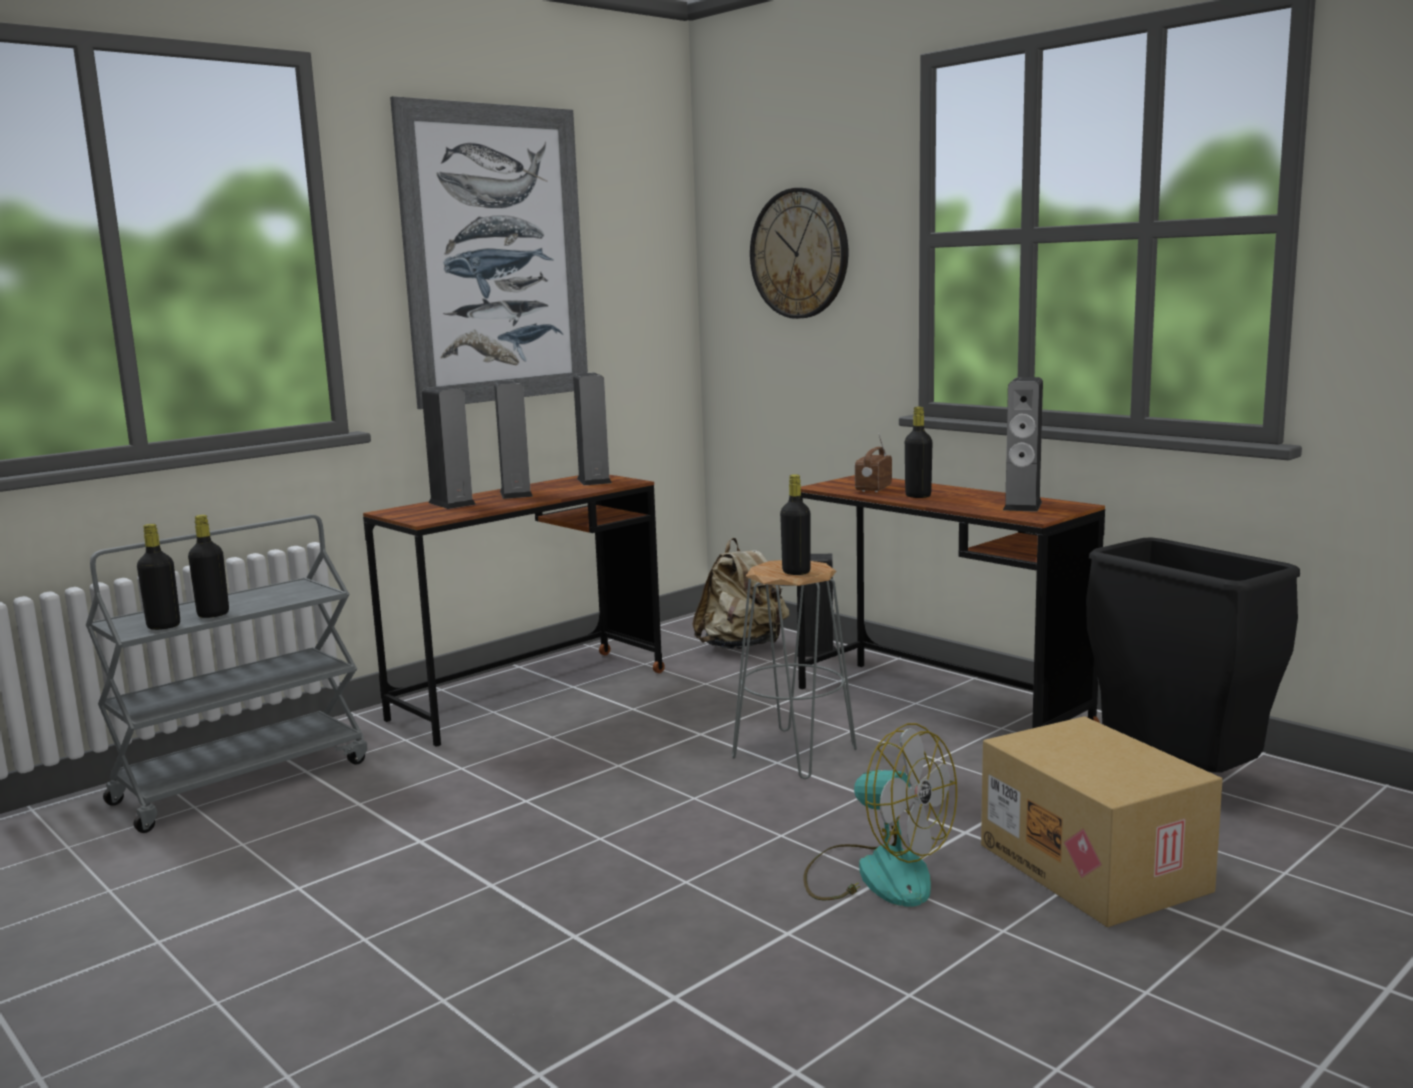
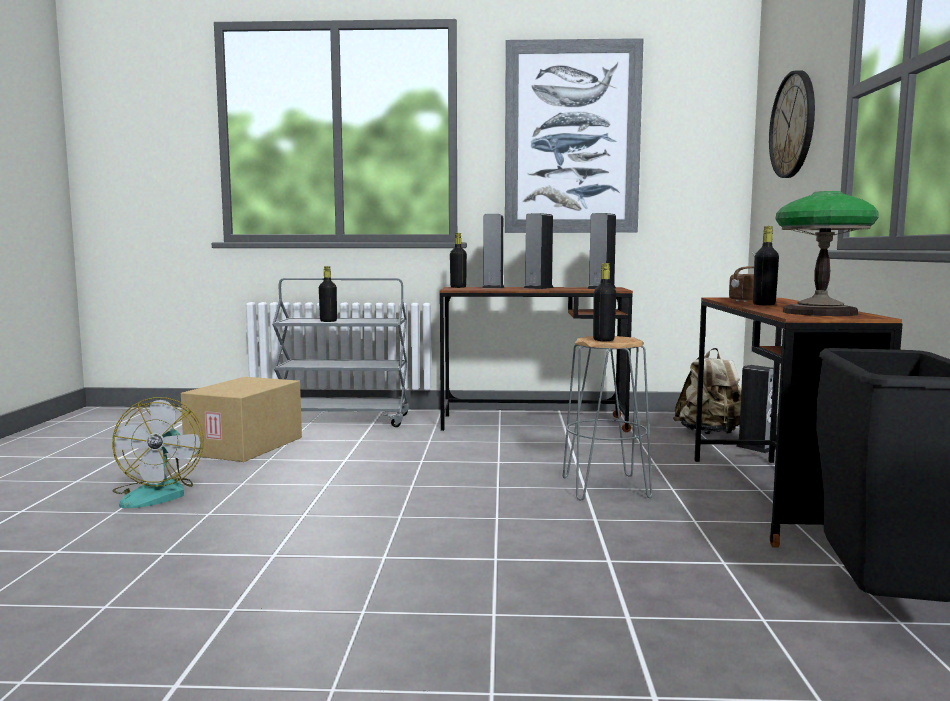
camera: 45 degrees right, 5 degrees down
black bottle [137,524,180,630] -> black bottle moved to [450,233,467,288]
fan [803,723,957,907] -> fan moved to [112,397,204,508]
cardboard box [981,716,1223,927] -> cardboard box moved to [181,377,302,462]
speaker [1003,377,1043,512] -> table lamp [775,191,879,316]

